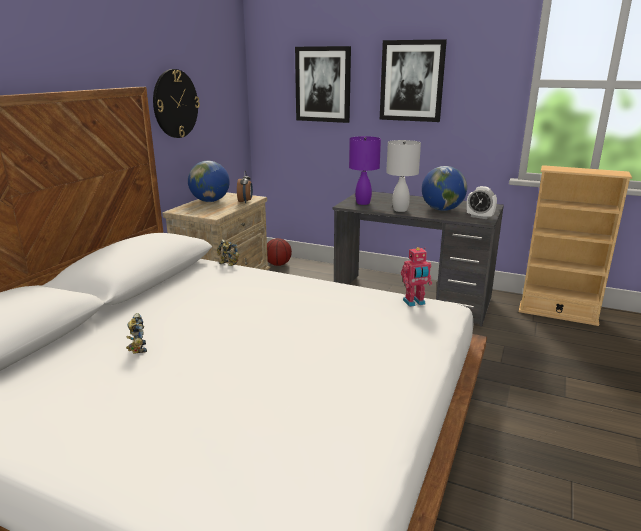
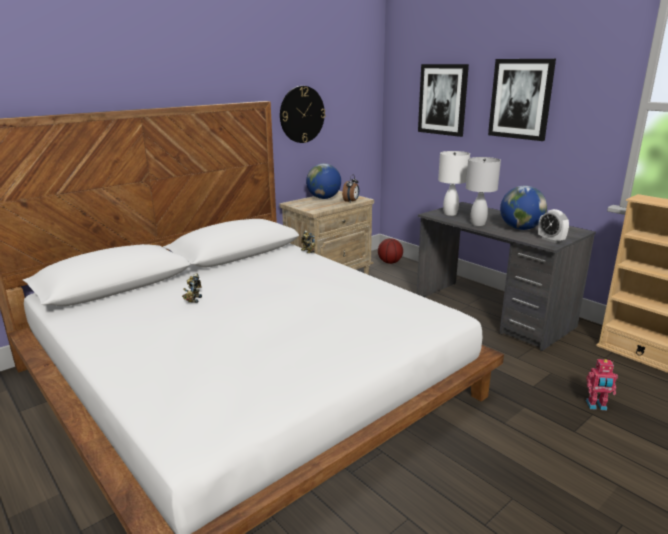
camera: 25 degrees right, 0 degrees up
purple table lamp [349,136,381,205] -> white table lamp [438,151,470,216]
toy robot [401,247,432,307] -> toy robot moved to [586,359,618,410]

